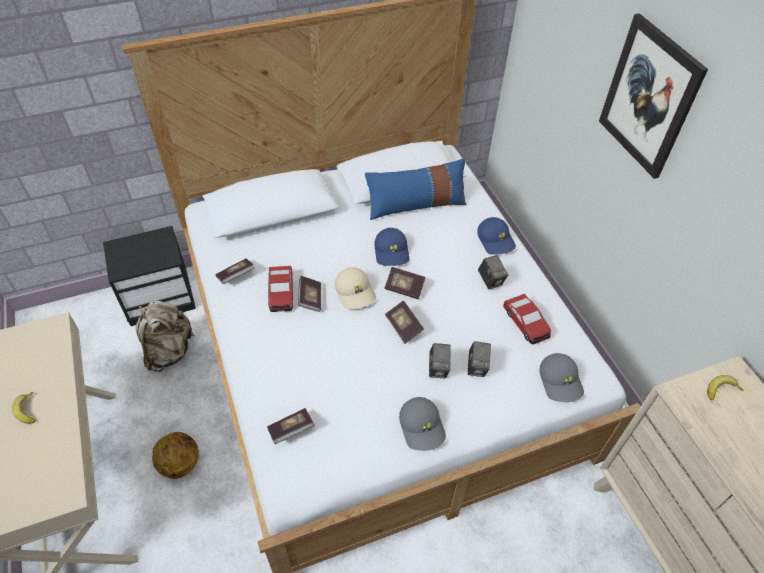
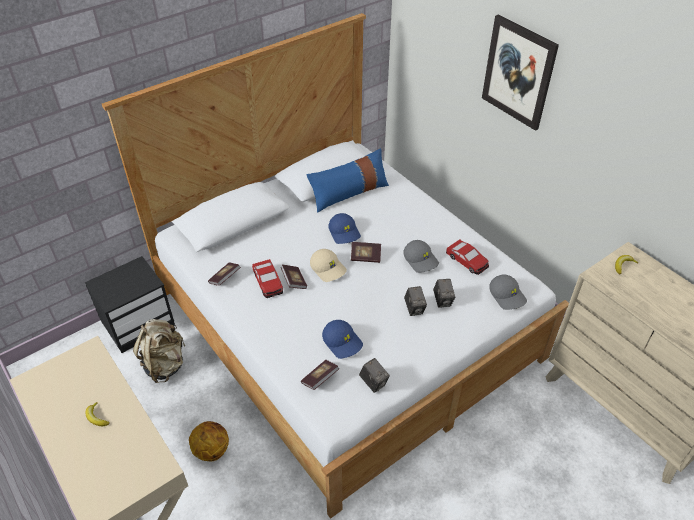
camera: 15 degrees left, 5 degrees down
book [385,300,424,344] -> none
grey cap [399,397,446,451] -> grey cap moved to [404,240,439,273]
blue cap [477,217,516,255] -> blue cap moved to [322,320,363,359]
camera [478,255,508,289] -> camera moved to [359,358,390,393]

